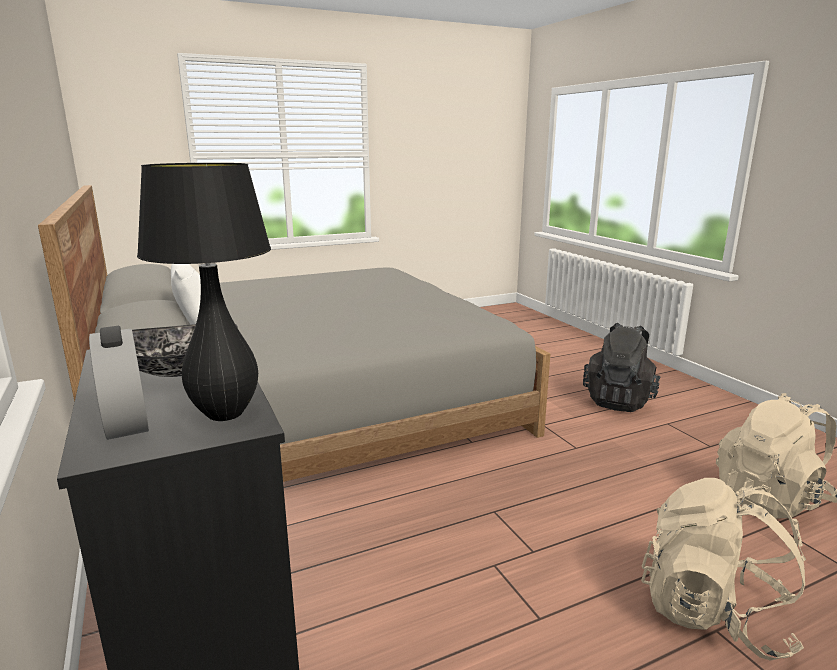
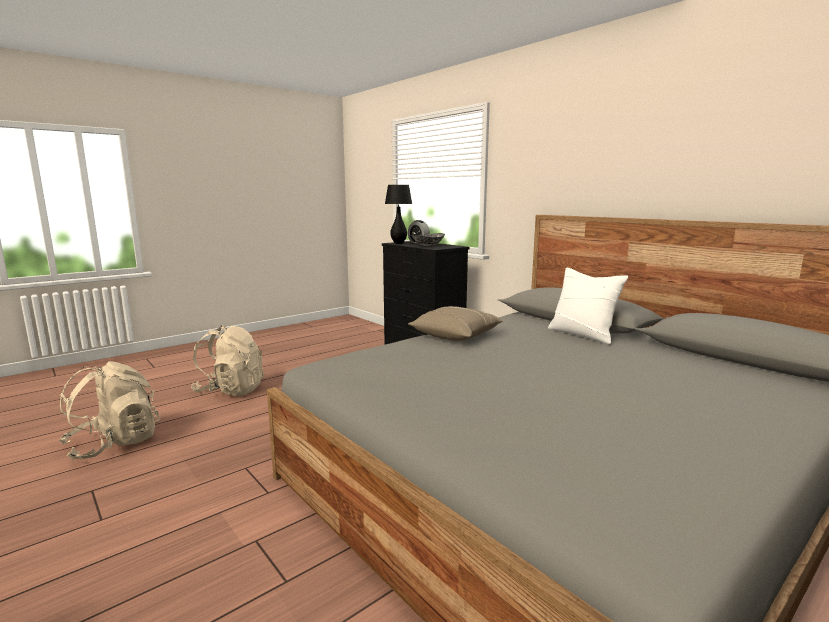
camera: 165 degrees right, 5 degrees down
black backpack [583,323,660,412] -> none
none -> beige pillow [408,306,503,341]

